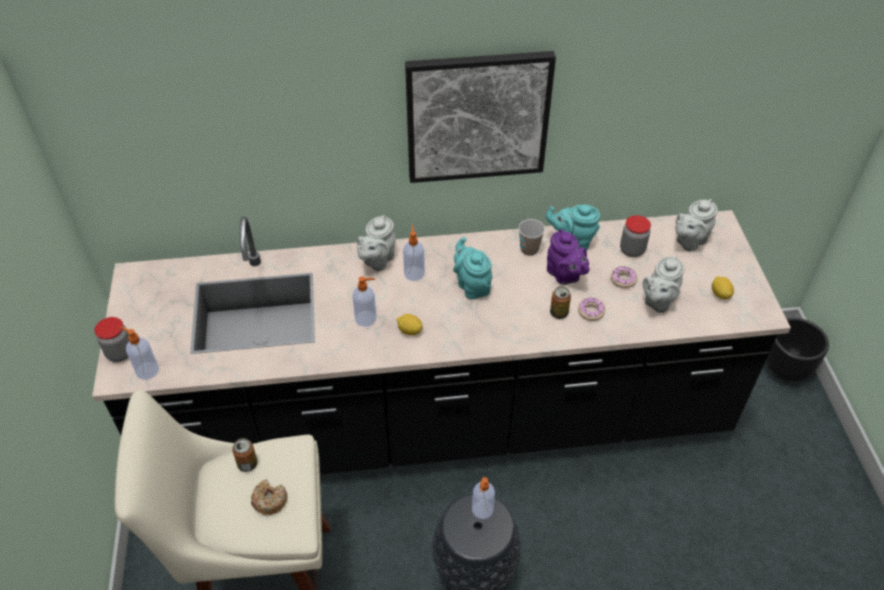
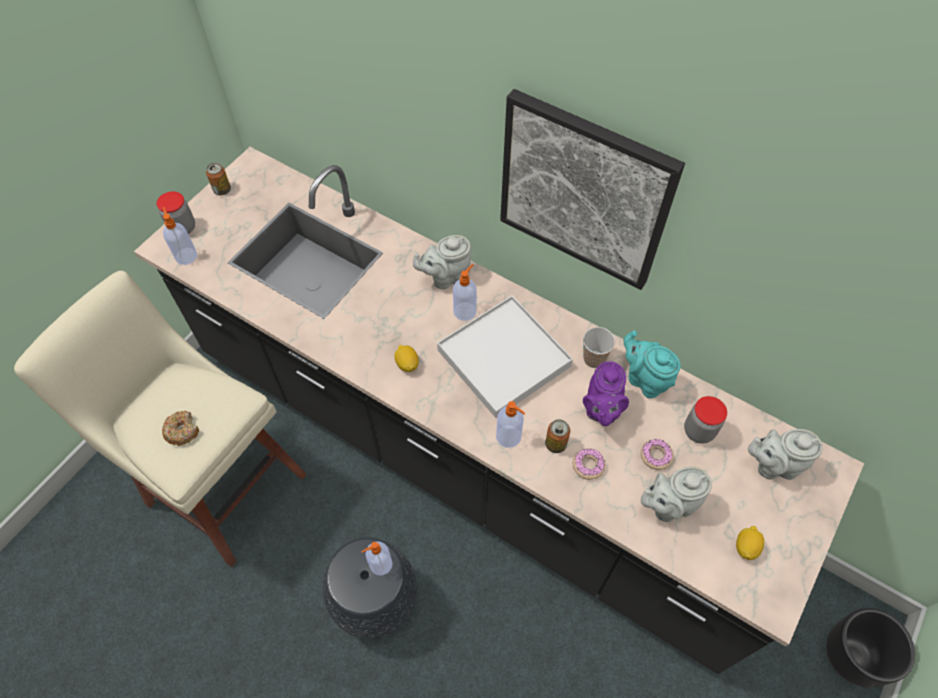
camera: 40 degrees right, 10 degrees up
can [232,438,258,472] -> can moved to [206,163,231,195]
soap dispenser [352,277,377,327] -> soap dispenser moved to [496,401,525,448]
turquoise teapot [453,237,492,299] -> white tray [437,296,573,418]

